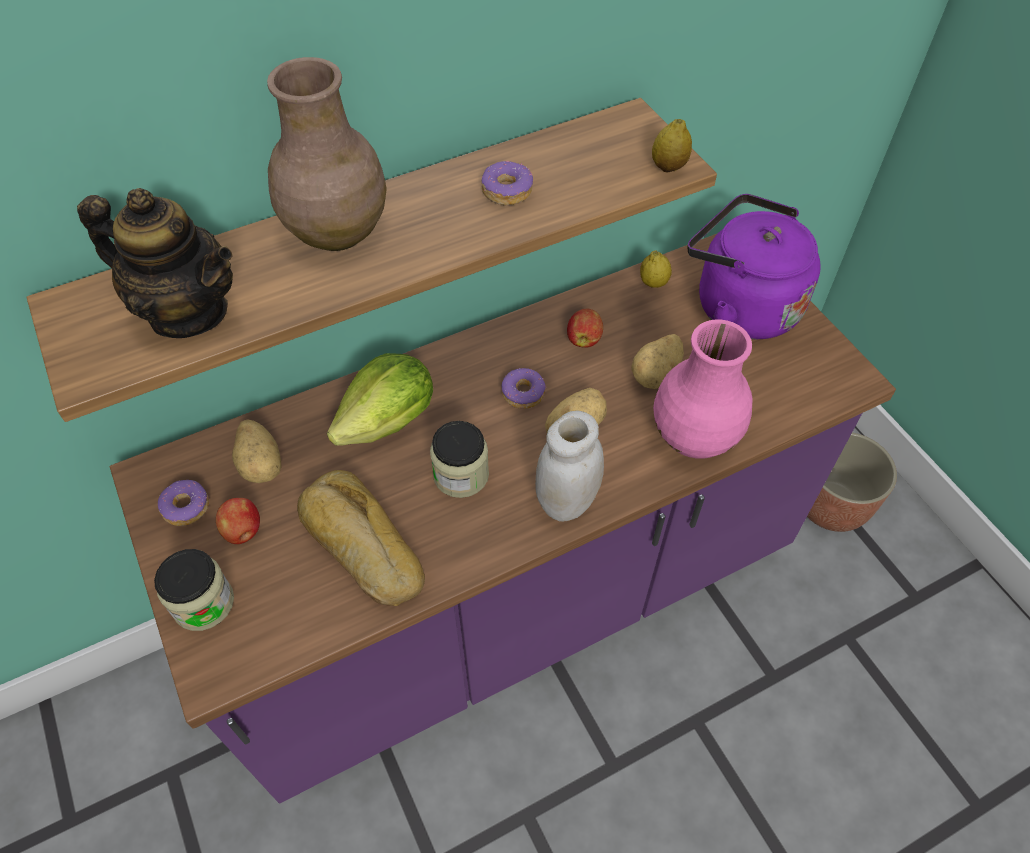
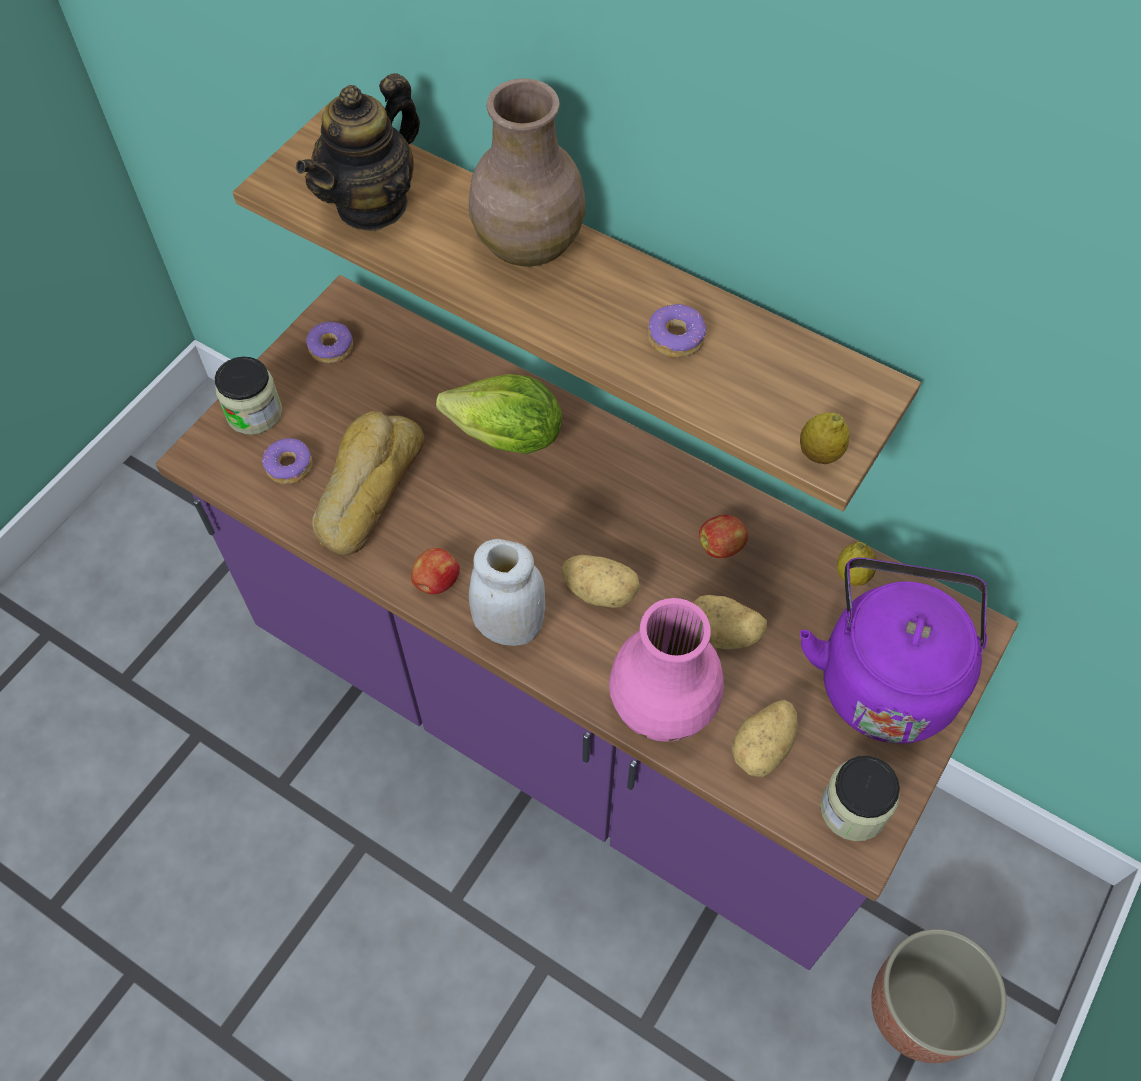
camera: 60 degrees right, 5 degrees up
teapot [77,188,233,338] -> teapot turned 45 degrees clockwise [296,73,420,231]
apple [216,498,260,544] -> apple moved to [411,548,460,594]
potato [232,419,282,483] -> potato moved to [731,700,798,777]
jar [430,421,489,498] -> jar moved to [820,755,900,841]
donut [501,368,547,409] -> donut moved to [262,438,312,484]

